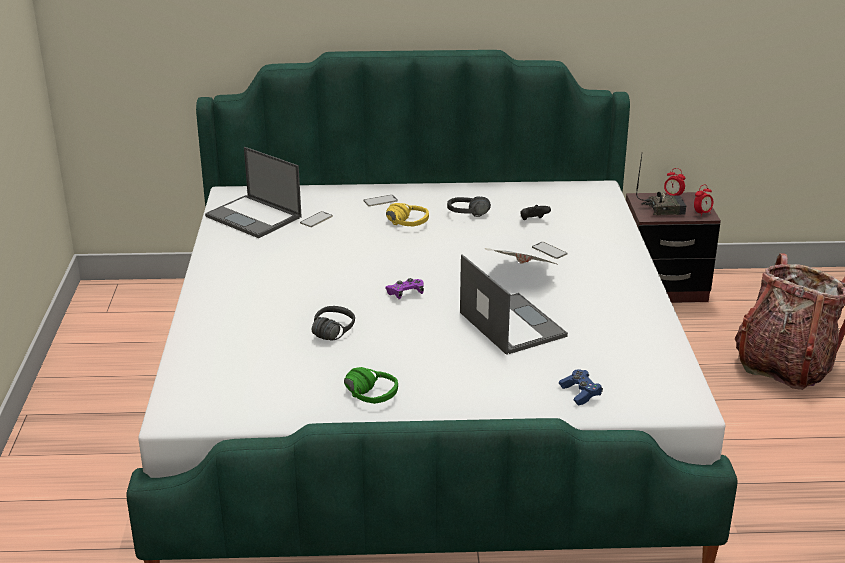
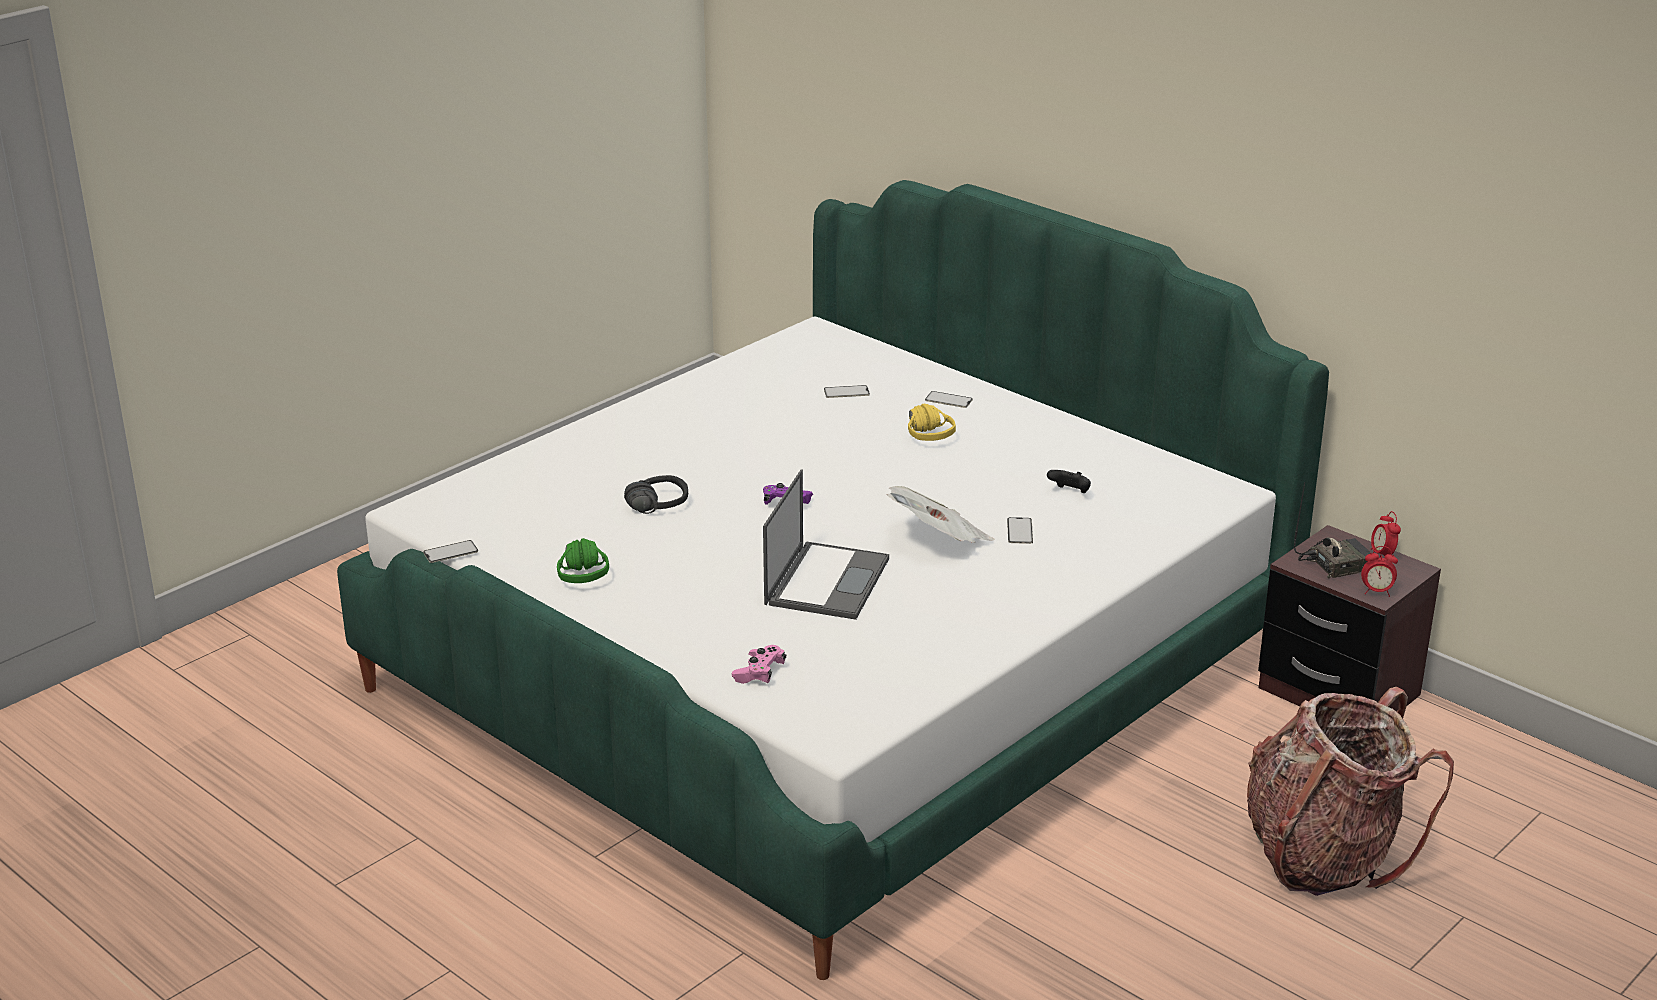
camera: 45 degrees right, 0 degrees up
laptop [205,147,302,238] -> none
black headphones [447,196,491,217] -> none
blue game controller [559,369,603,406] -> pink game controller [732,645,787,684]
radio [636,154,686,215] -> radio turned 60 degrees counterclockwise [1294,482,1371,578]
none -> phone [423,540,478,563]

